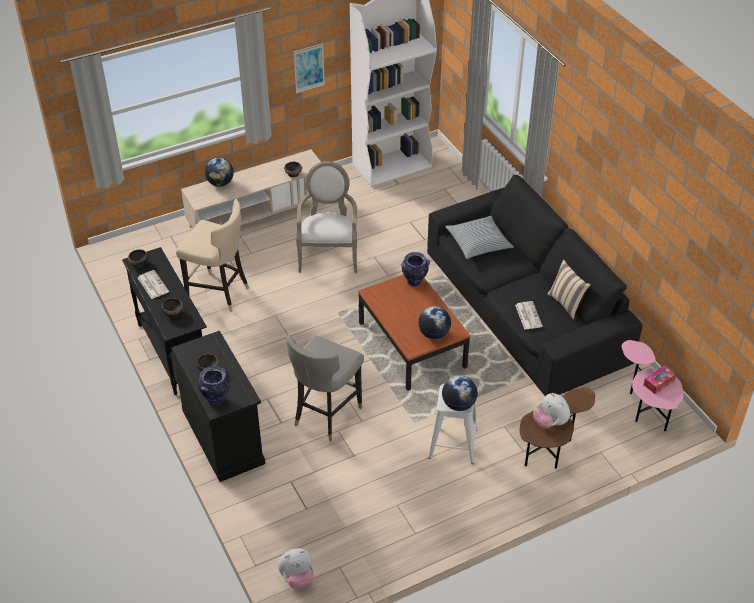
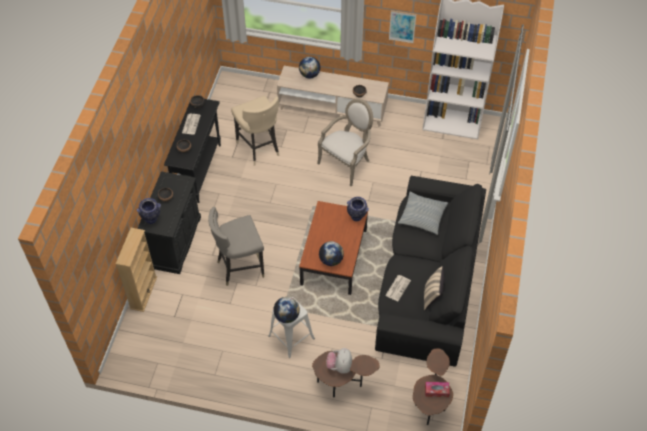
camera: 40 degrees right, 10 degrees up
plush toy [278,548,314,589] -> none
pink side table [621,340,684,431] -> brown side table [413,348,453,425]
none -> beige bookcase [116,228,157,312]

